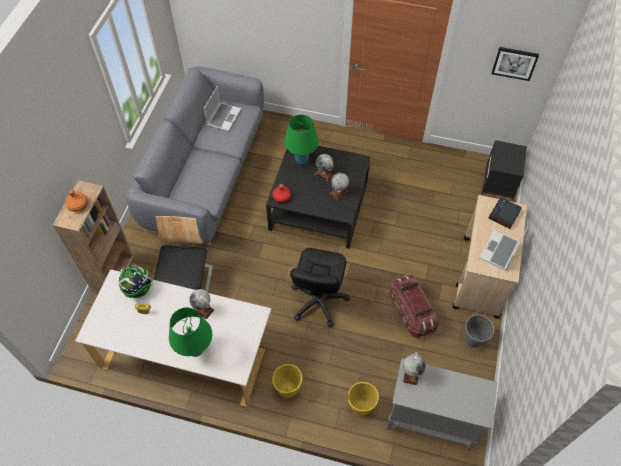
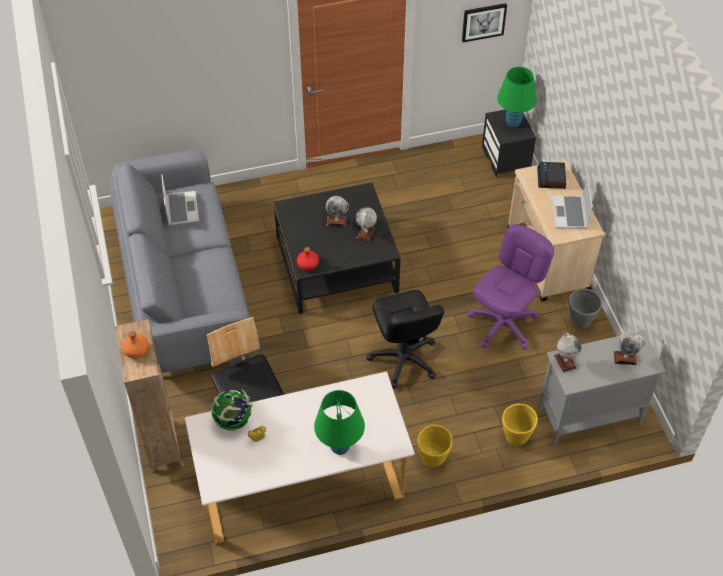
camera: 30 degrees left, 5 degrees down
globe [189,289,214,319] -> globe moved to [614,331,645,365]
green table lamp [284,115,319,165] -> green table lamp moved to [497,67,536,128]
storage box [389,274,439,338] -> purple office chair [468,224,554,350]

